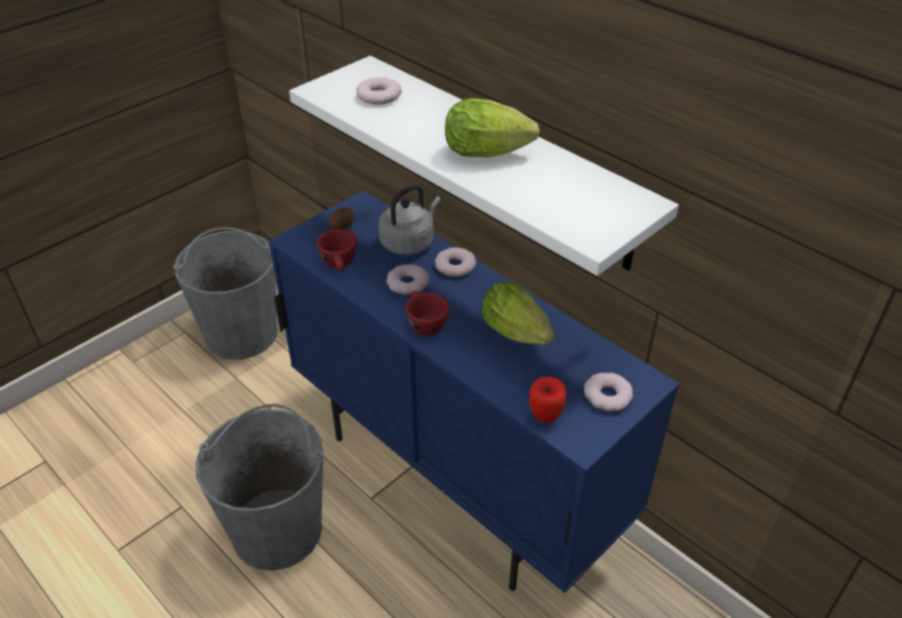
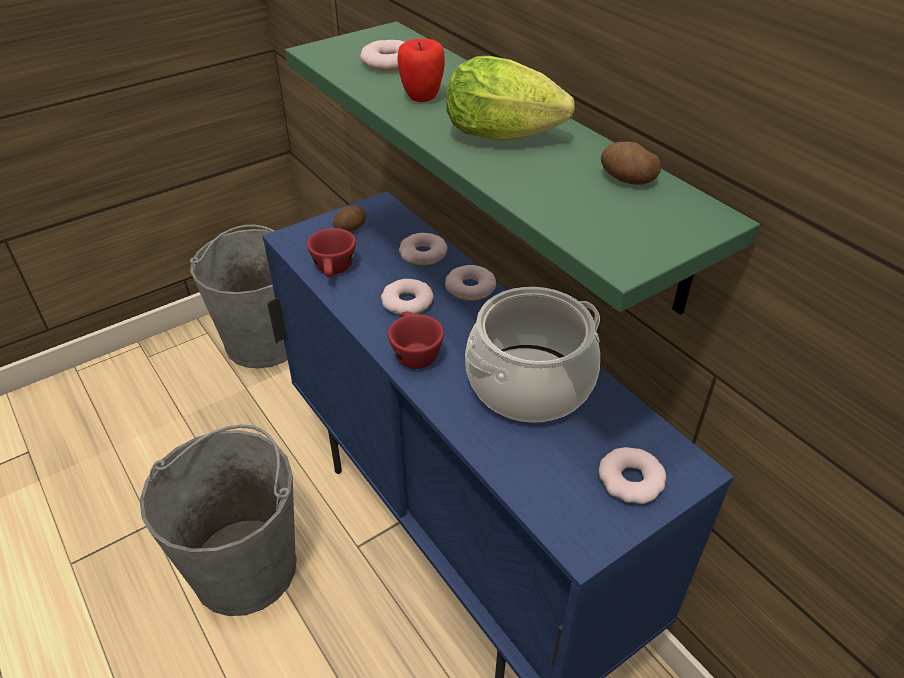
camera: 10 degrees right, 0 degrees up
white shelf [289,56,679,276] -> green shelf [285,21,760,315]
grey kettle [378,184,441,255] -> donut [399,233,448,265]
lettuce [482,282,554,345] -> cooking pot [465,287,600,423]
apple [529,377,566,423] -> apple moved to [398,39,445,102]
none -> potato [601,142,661,185]

